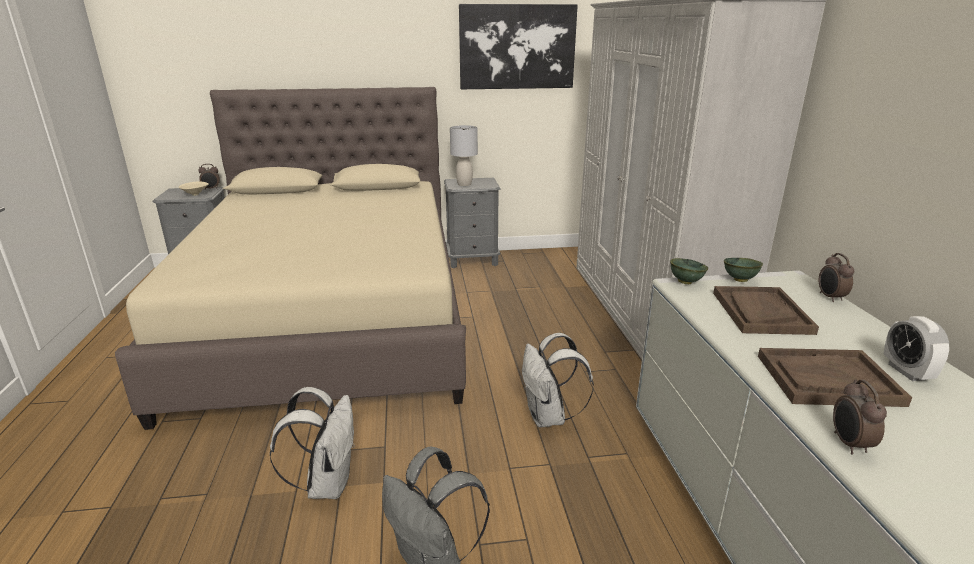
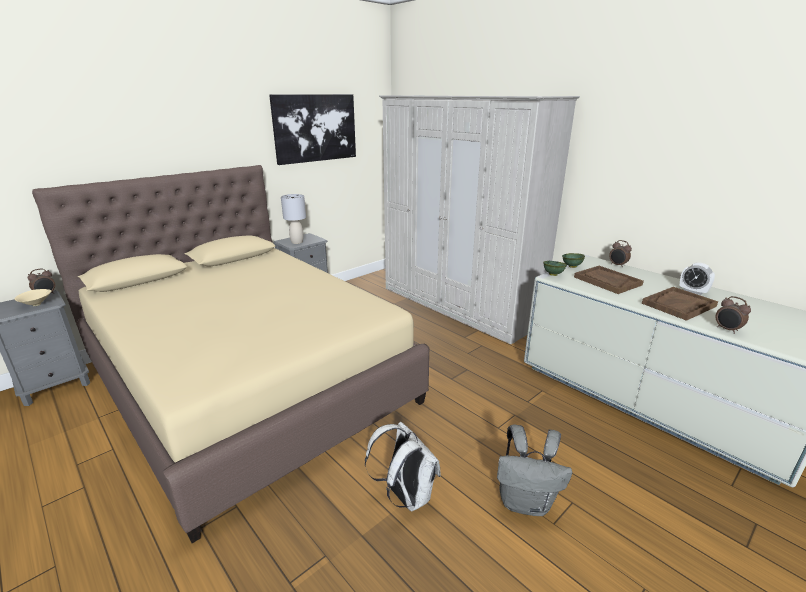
camera: 35 degrees left, 0 degrees up
white backpack [522,333,594,428] -> none

